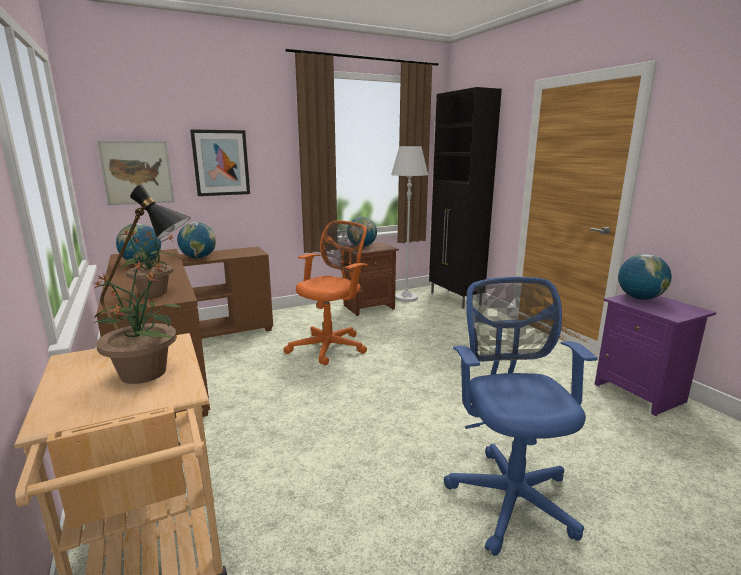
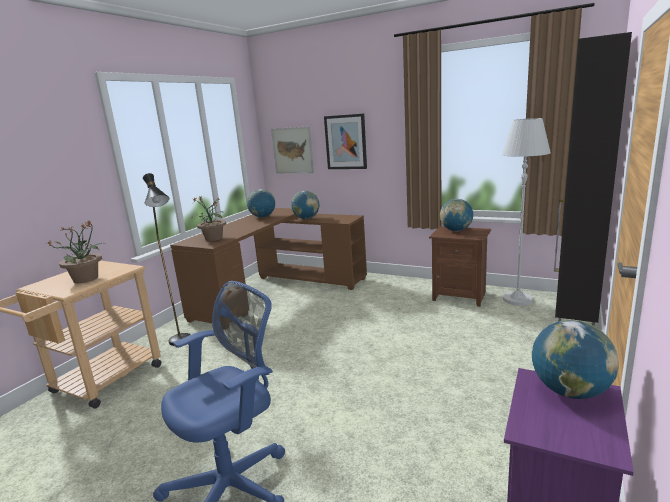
camera: 55 degrees right, 0 degrees up
orange office chair [283,221,368,365] -> none

